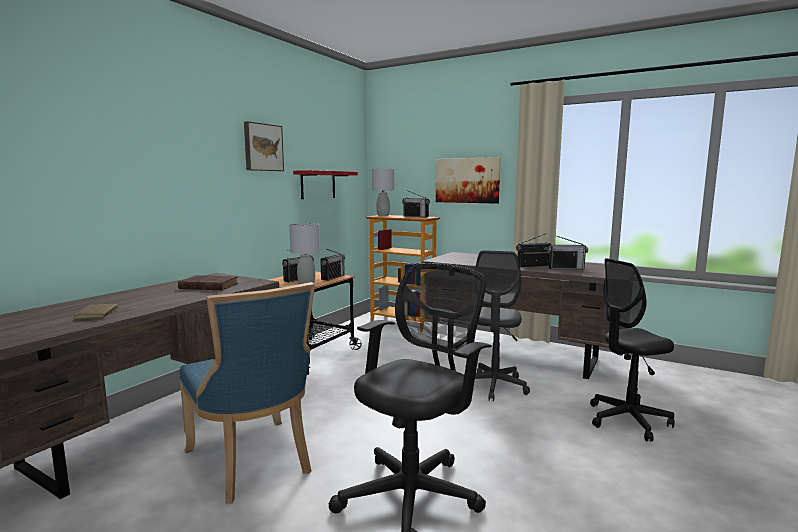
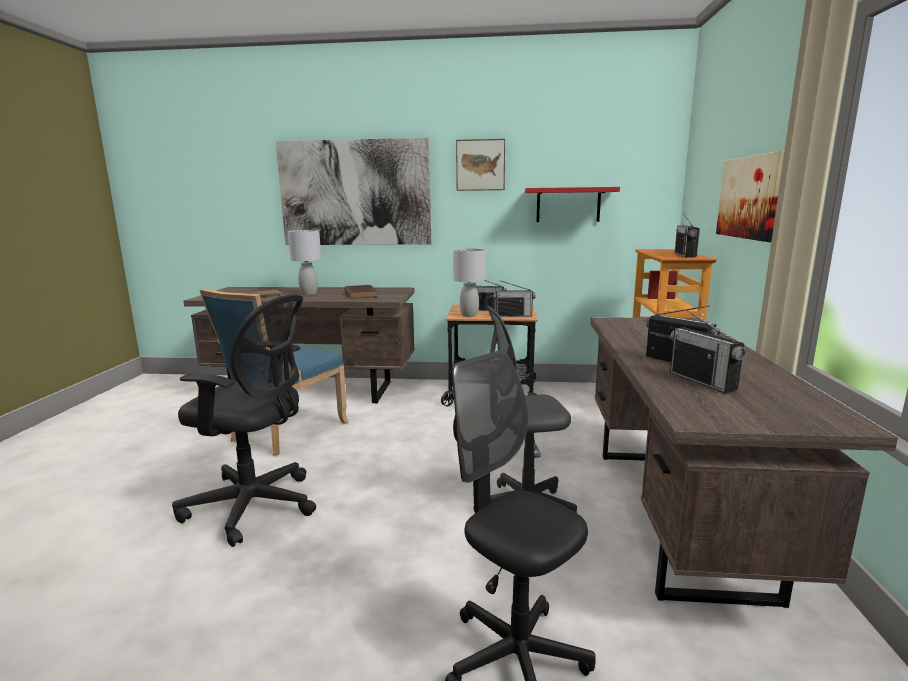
camera: 65 degrees right, 5 degrees up
grey table lamp [372,169,394,216] -> grey table lamp moved to [288,230,321,295]
none -> picture [276,138,431,245]

